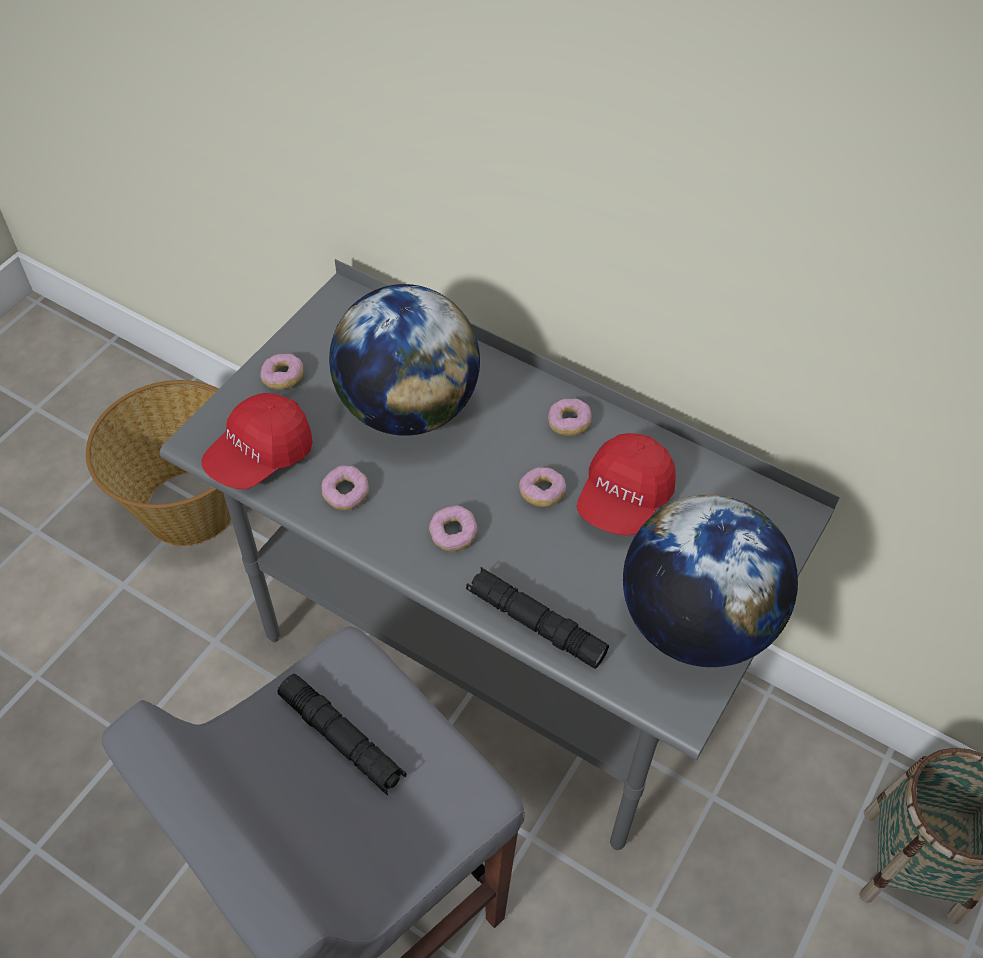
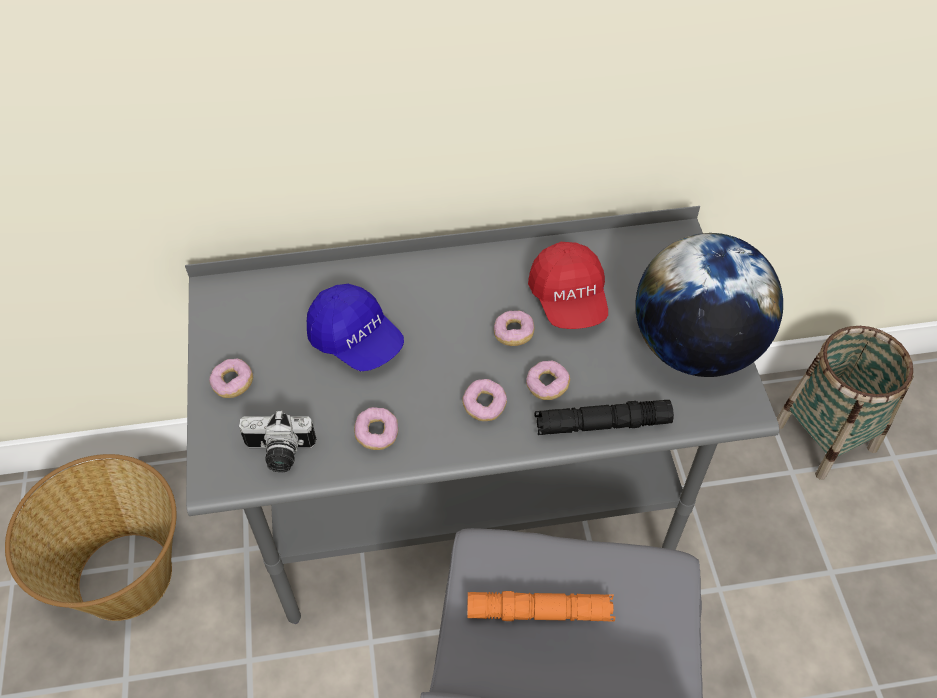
camera: 40 degrees left, 0 degrees up
red cap [201,393,313,489] -> camera [239,410,317,472]
black flashlight [277,673,406,795] -> orange flashlight [467,591,615,621]
globe [329,284,480,436] -> blue cap [307,284,404,371]
donut [548,399,592,436] -> donut moved to [526,361,570,400]

